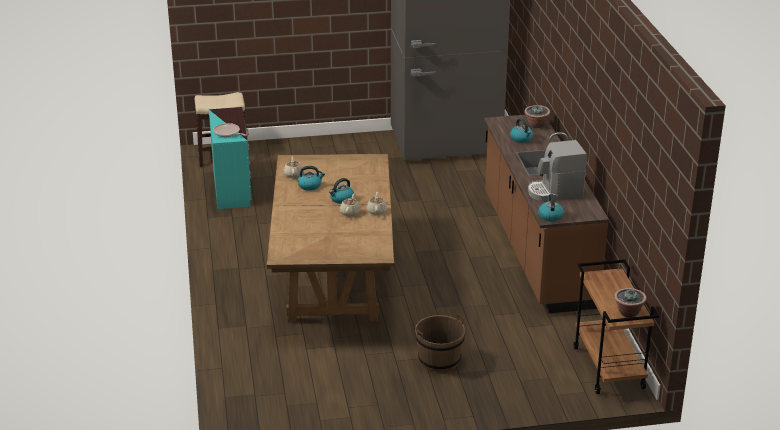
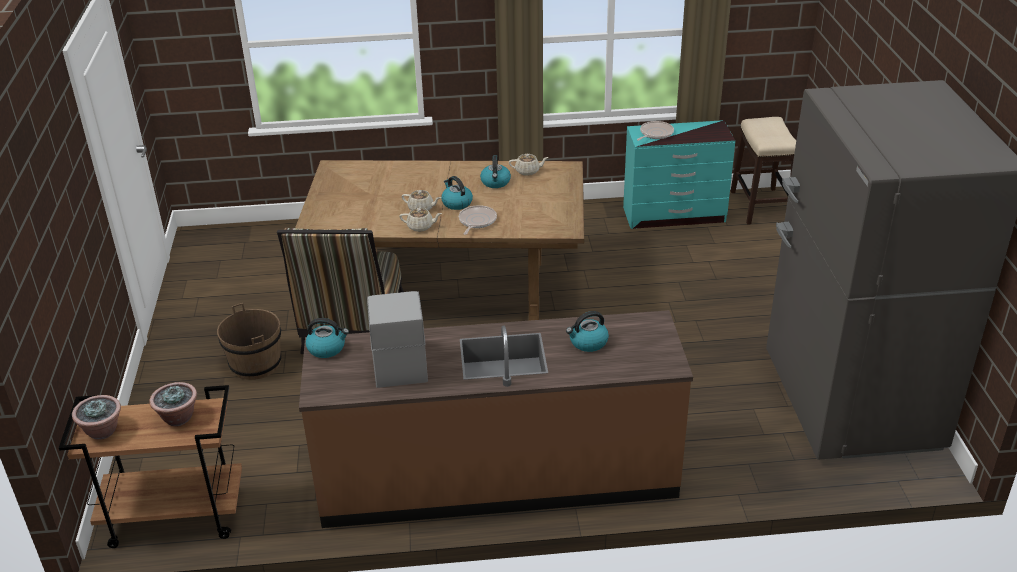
camera: 95 degrees right, 5 degrees up
potted plant [524,105,550,128] -> potted plant moved to [149,382,197,426]
none -> chair [277,228,404,354]
none -> frying pan [459,205,497,235]

